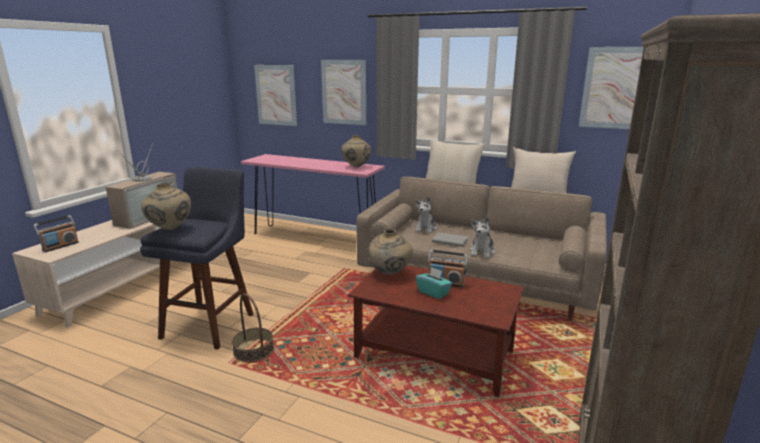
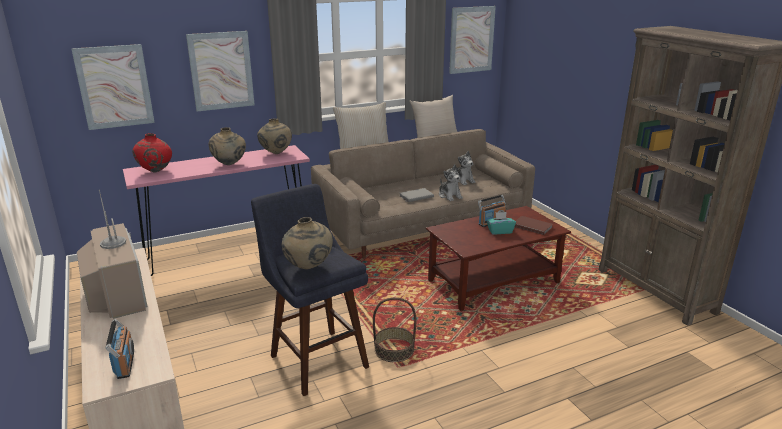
camera: 50 degrees left, 5 degrees up
beige vase [368,229,413,274] -> beige vase moved to [209,127,246,165]
plush toy [415,196,437,233] -> plush toy moved to [454,151,476,185]
none -> red vase [132,133,172,173]
none -> brown book [515,216,553,235]

